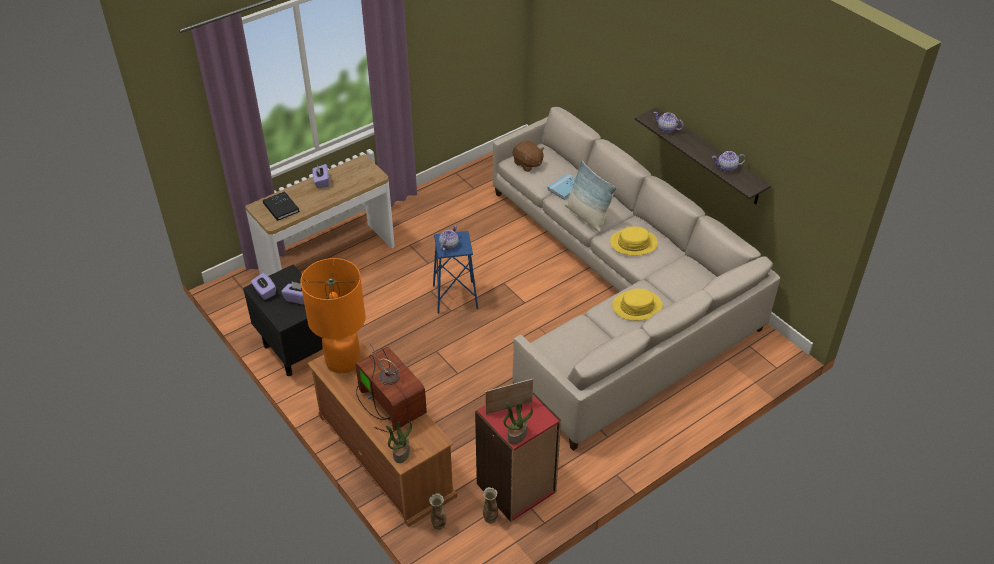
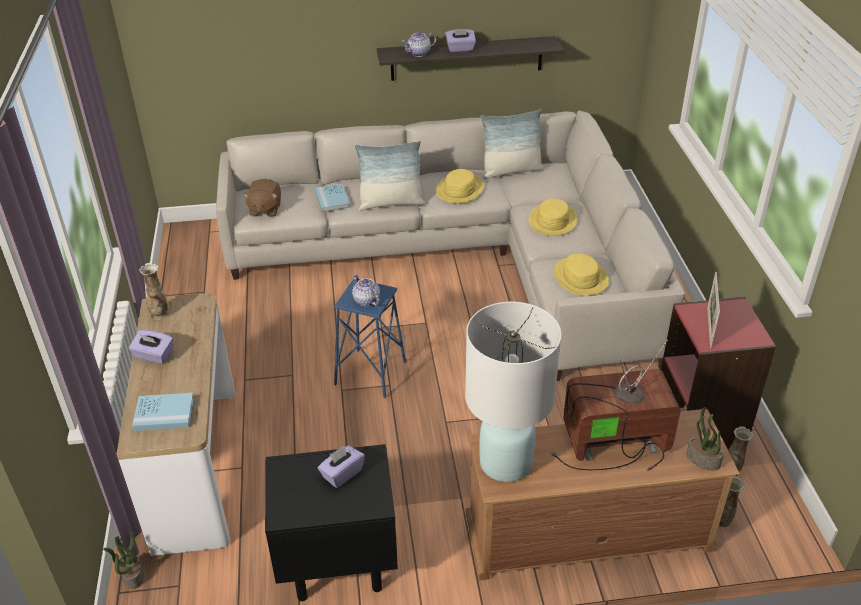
camera: 60 degrees left, 5 degrees down
purple tissue box [251,272,276,300] -> purple tissue box moved to [445,29,476,52]
black book [263,191,299,221] -> blue book [132,393,194,431]
orange table lamp [301,258,366,373] -> white table lamp [465,302,562,482]
potted plant [503,402,533,445] -> potted plant moved to [103,528,144,589]
brown plush toy [513,141,544,172] -> brown plush toy turned 105 degrees clockwise [243,179,281,217]
teapot [712,151,746,172] -> none
none -> vase [139,263,168,320]
none -> pillow [481,109,544,179]
none -> yellow hat [554,253,609,296]

